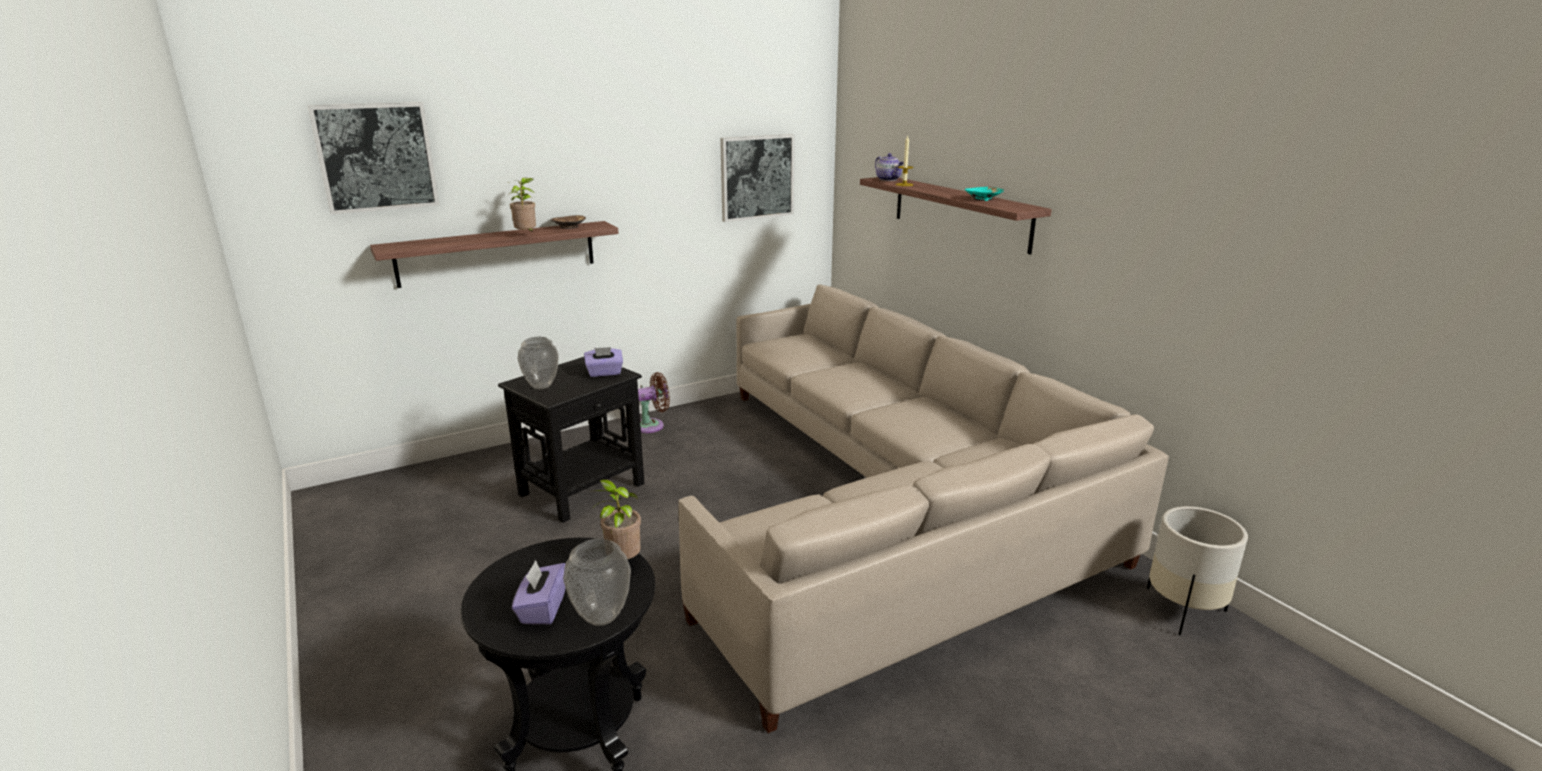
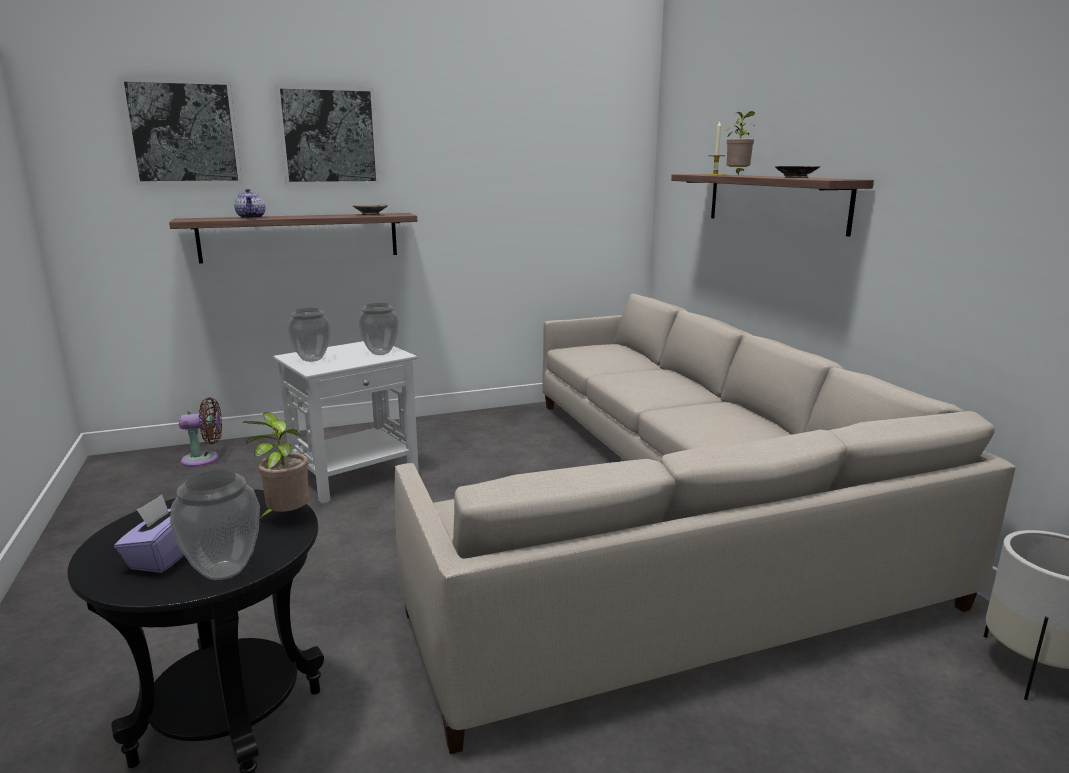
camera: 10 degrees right, 5 degrees down
black side table [498,357,645,523] -> white side table [273,341,419,504]
potted plant [508,178,536,231] -> potted plant moved to [727,111,756,175]
purple tissue box [584,347,623,377] -> vase [358,303,399,355]
brown fan [638,372,670,433] -> brown fan moved to [179,397,222,467]
picture [720,134,795,222] -> picture moved to [276,85,380,185]
teapot [875,153,904,181] -> teapot moved to [234,189,265,219]
turquoise bowl [965,187,1004,201] -> black bowl [775,166,820,178]

